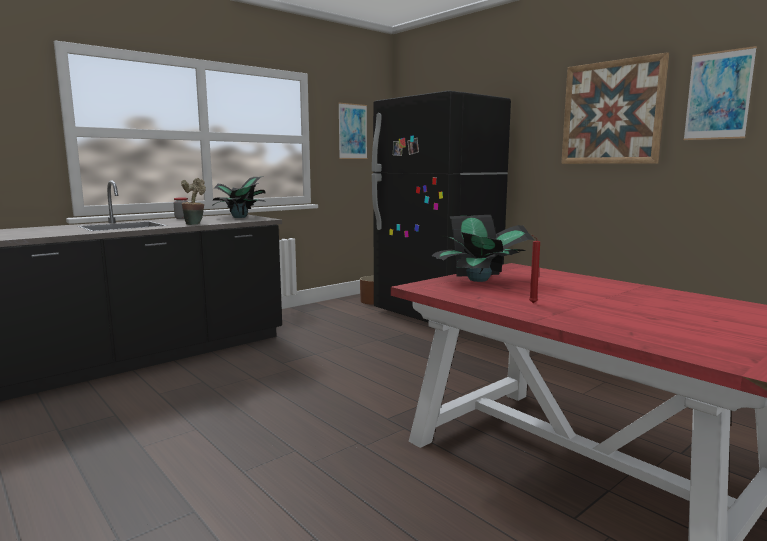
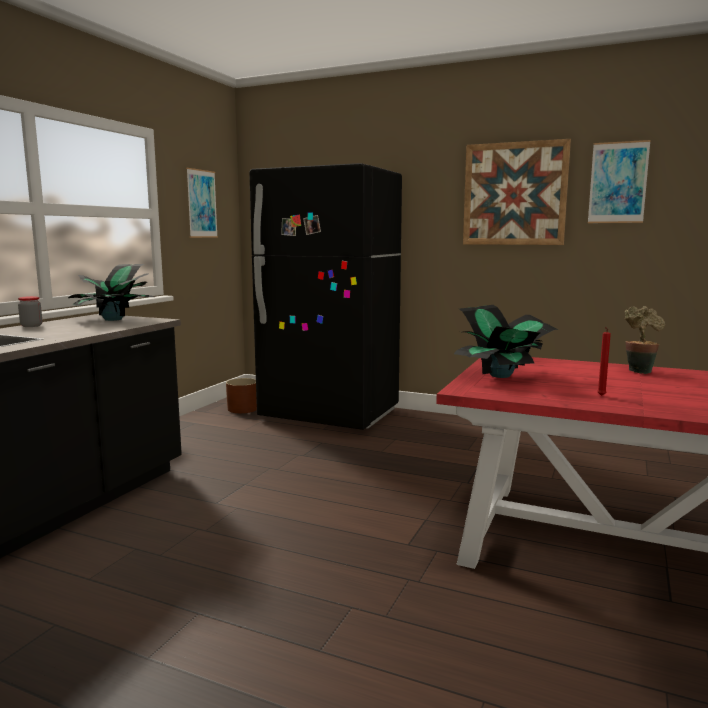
camera: 25 degrees left, 0 degrees up
potted plant [181,178,206,225] -> potted plant moved to [625,306,665,374]

